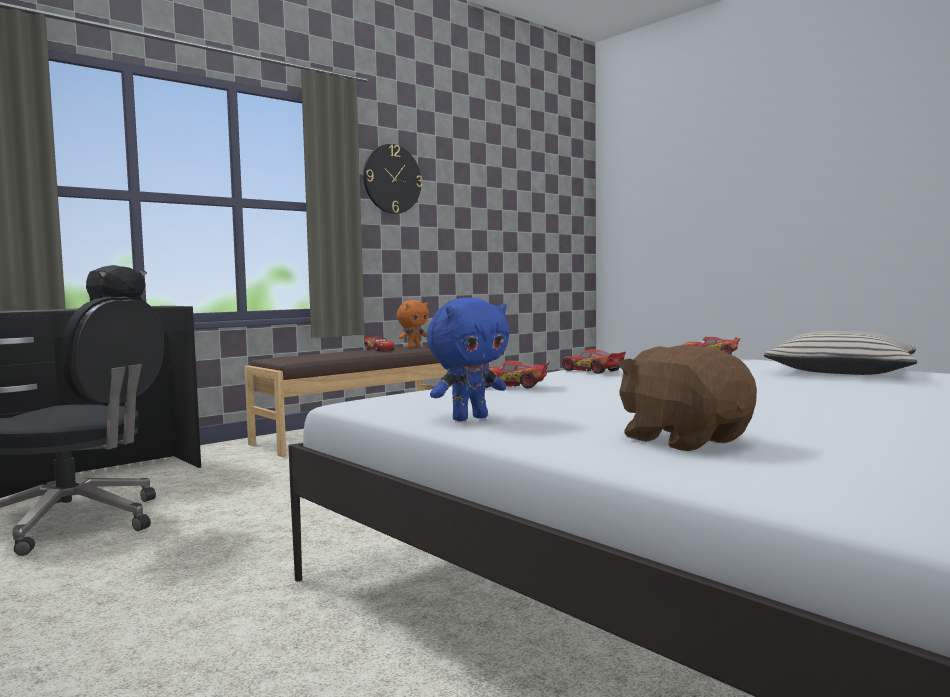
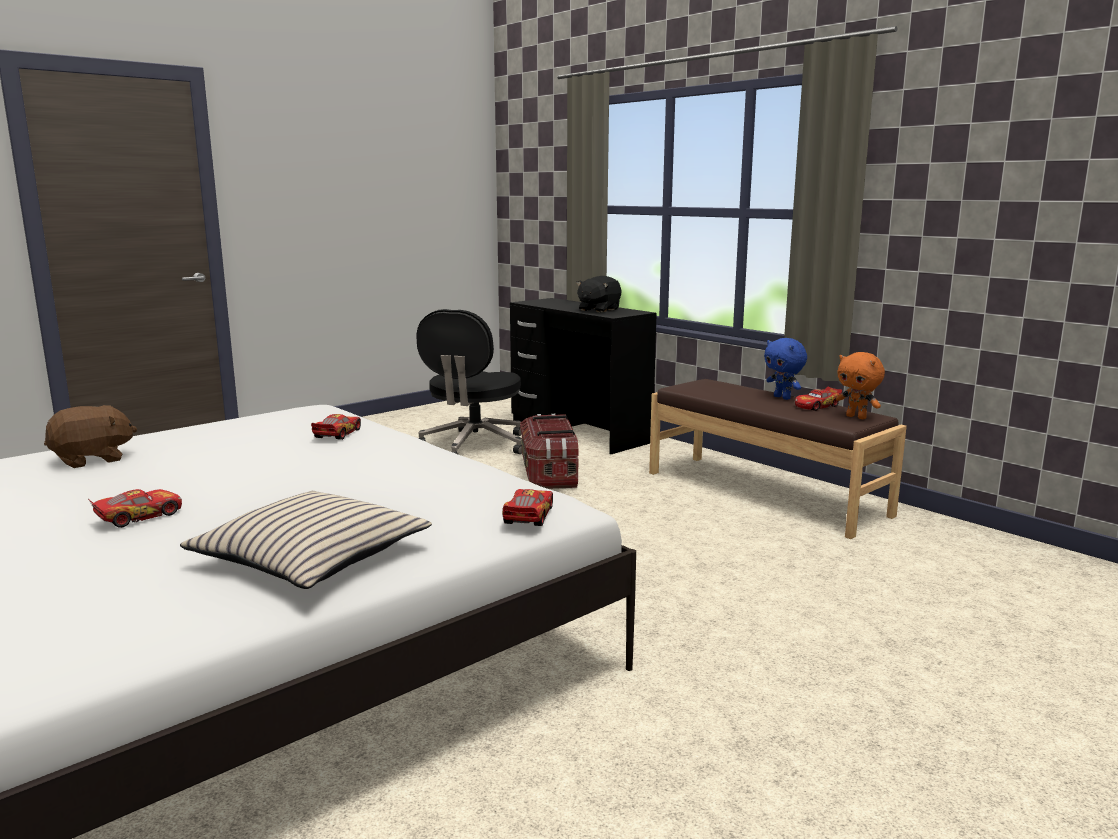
camera: 90 degrees right, 10 degrees up
wall clock [363,144,422,214] -> none
blue plush toy [427,298,509,421] -> blue plush toy moved to [764,338,807,400]
toy car [562,349,626,374] -> toy car moved to [88,489,182,528]
none -> storage box [520,414,579,489]

